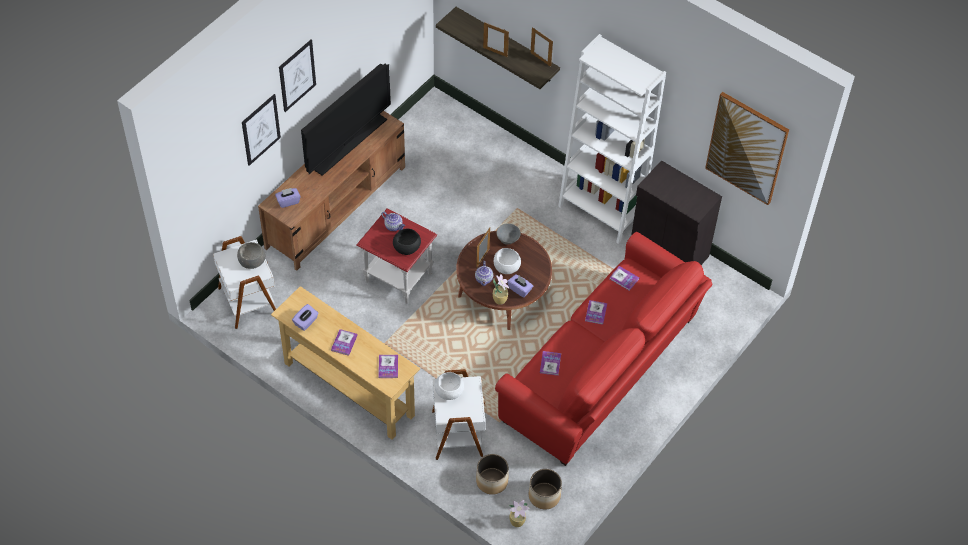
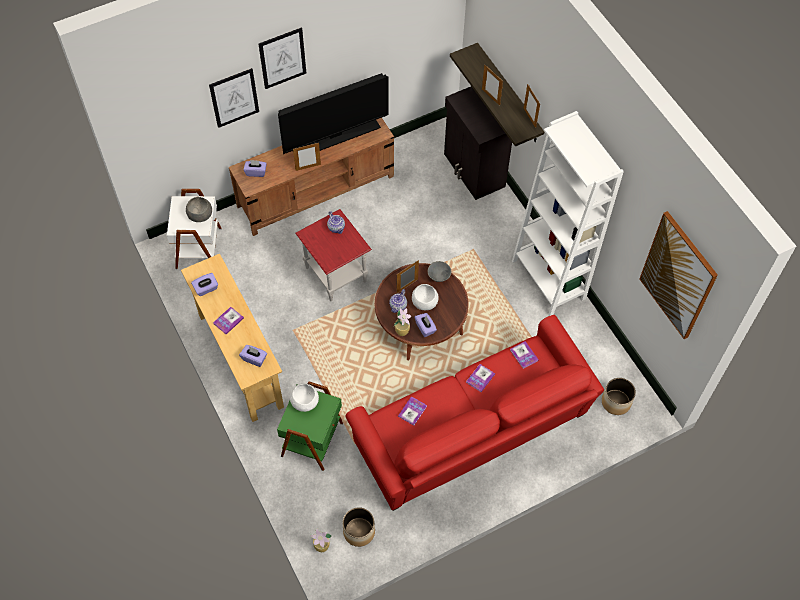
camera: 25 degrees right, 5 degrees up
book [378,355,398,378] -> purple tissue box [239,345,267,367]
black bowl [393,229,421,255] -> none
white side table [432,369,485,460] -> green side table [277,382,343,471]
planter [476,454,509,495] -> planter moved to [602,378,636,415]
black cabinet [631,160,722,265] -> black cabinet moved to [444,86,512,200]
none -> picture frame [293,143,321,171]

